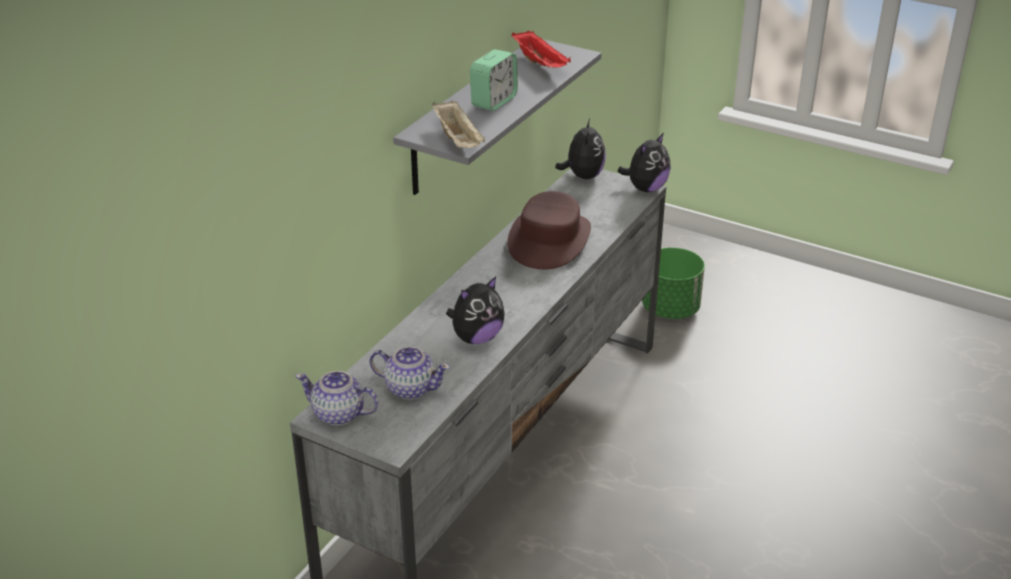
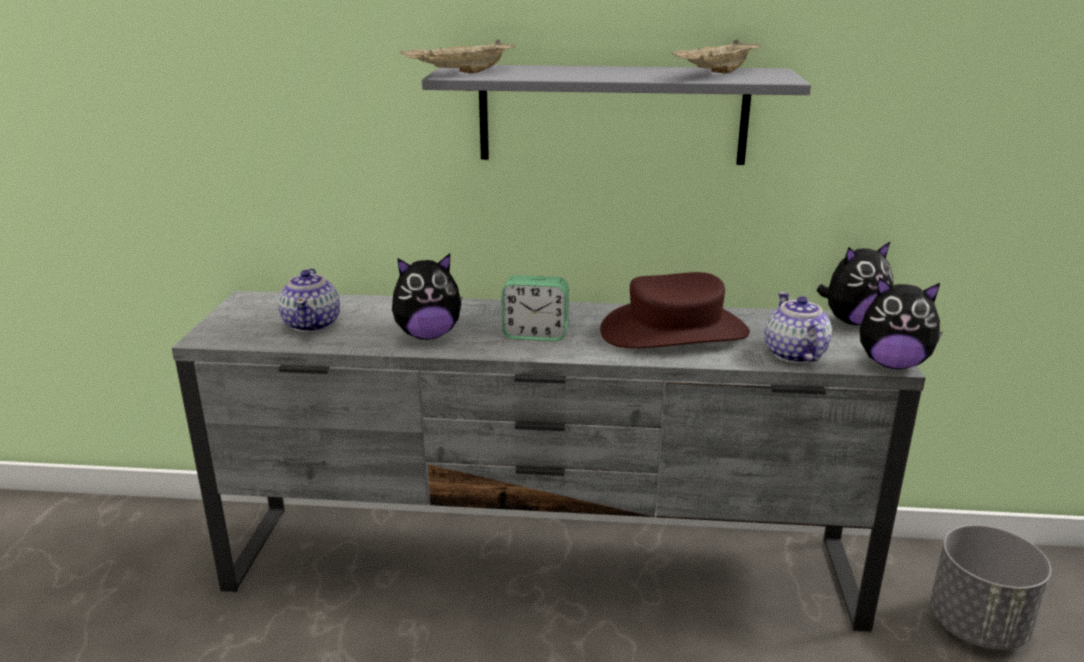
camera: 65 degrees right, 10 degrees down
teapot [296,371,379,426] -> teapot moved to [764,292,832,363]
plush toy [446,277,505,344] -> plush toy turned 45 degrees counterclockwise [392,254,463,340]
alarm clock [470,49,518,111] -> alarm clock moved to [502,275,569,341]
red tray [512,31,571,68] -> beige tray [671,39,761,73]
green planter [642,247,705,319] -> grey planter [930,525,1051,650]

